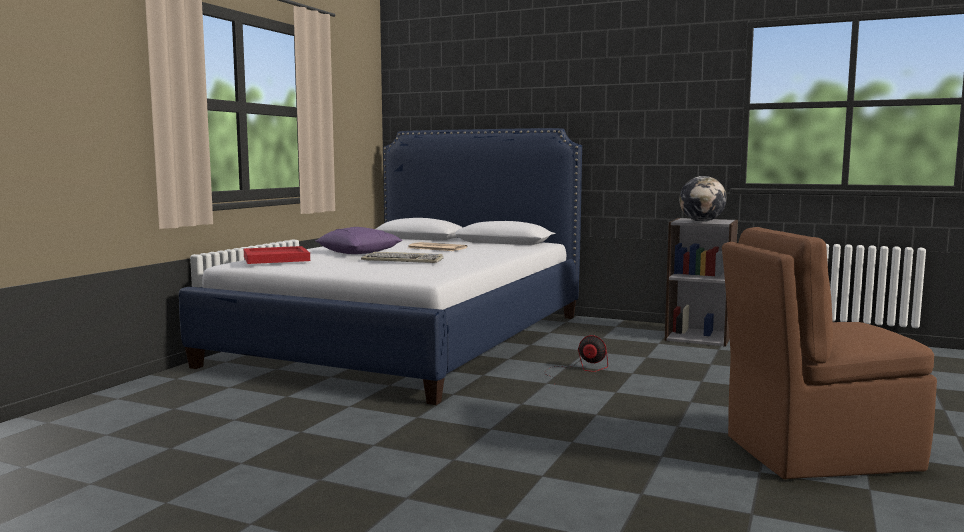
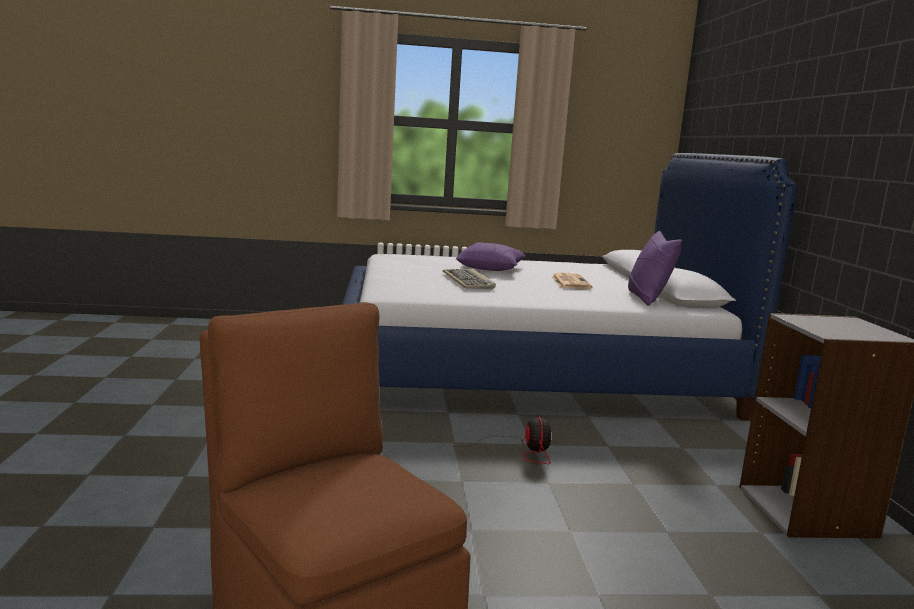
camera: 60 degrees right, 5 degrees up
red tray [243,246,310,264] -> none
globe [679,176,727,222] -> none
none -> purple pillow [628,231,682,306]

